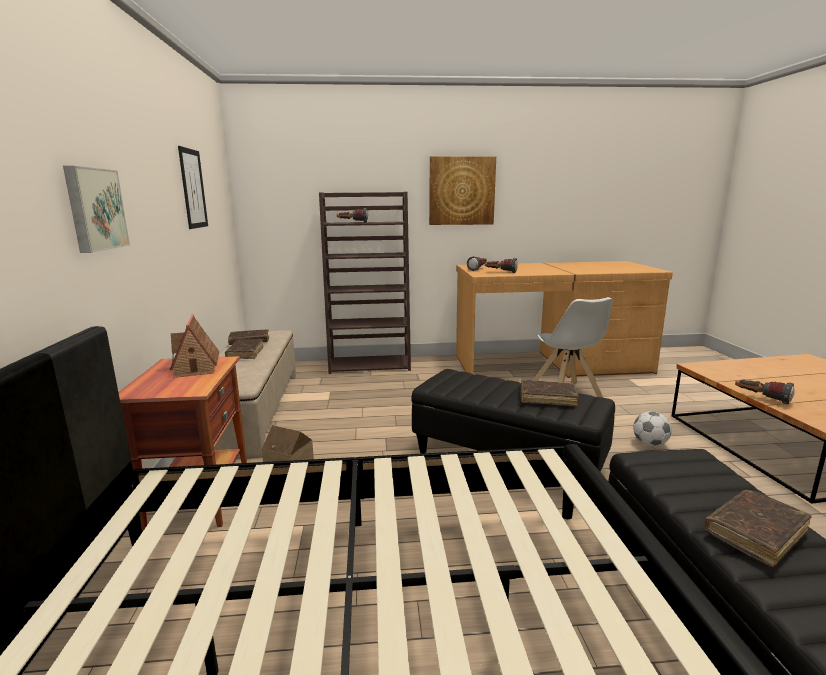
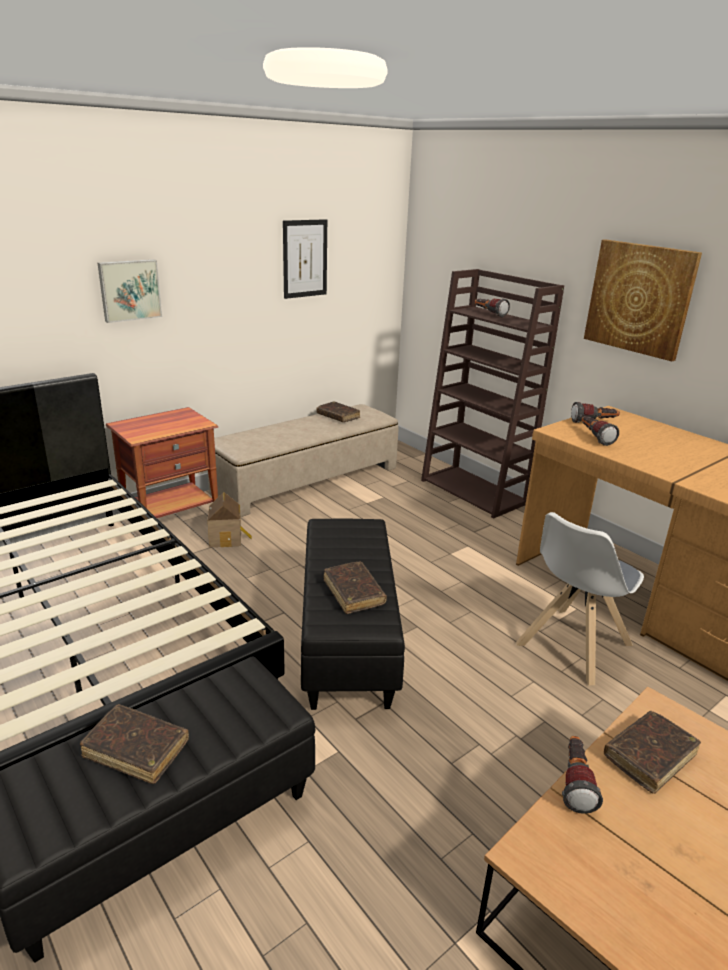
camera: 55 degrees right, 10 degrees up
toy house [170,314,220,378] -> none
brown book [225,339,263,359] -> brown book moved to [604,711,701,794]
football [633,411,672,446] -> none

